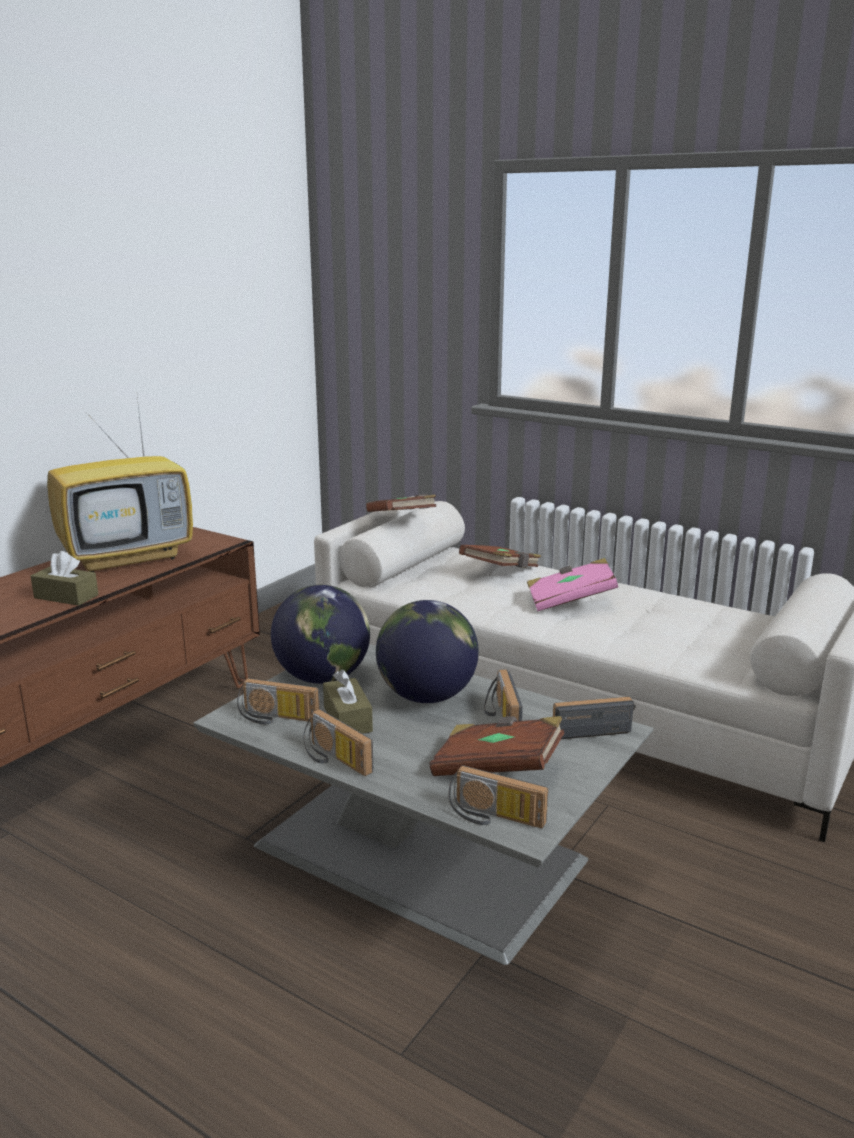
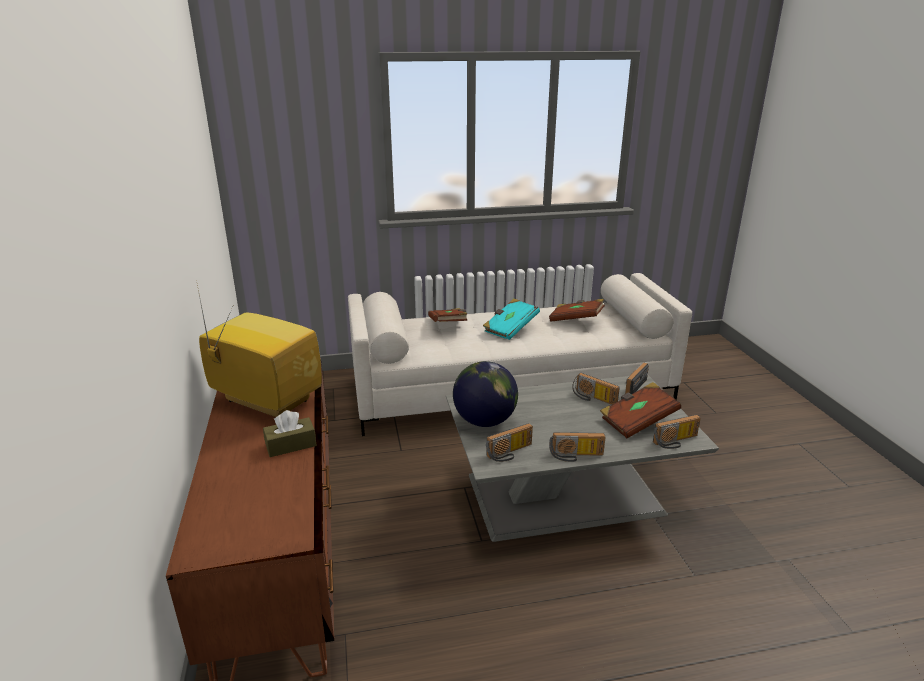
camera: 45 degrees left, 5 degrees up
television [47,388,193,572] -> television turned 75 degrees counterclockwise [197,285,322,417]
brown tissue box [323,669,373,734] -> none
brown book [366,494,436,512] -> brown book moved to [549,299,605,322]
globe [376,600,479,703] -> none
pink book [527,558,618,611] -> turquoise book [483,298,540,340]

